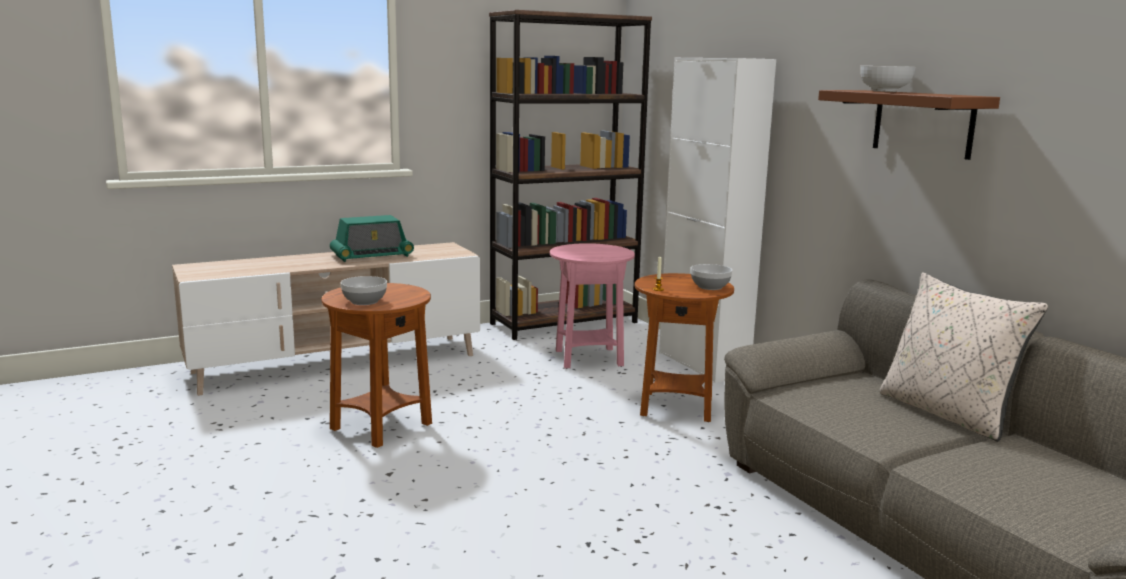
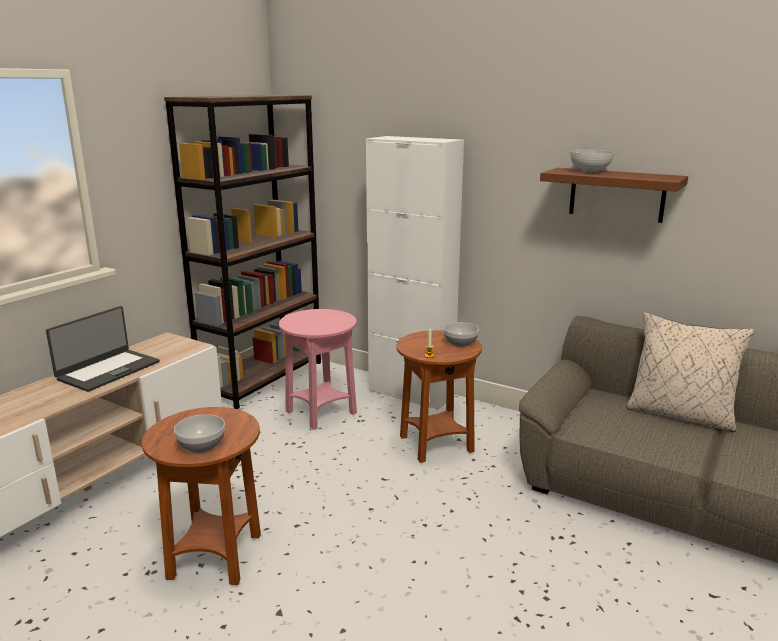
camera: 30 degrees left, 5 degrees up
radio [330,215,414,262] -> laptop [46,306,160,392]

